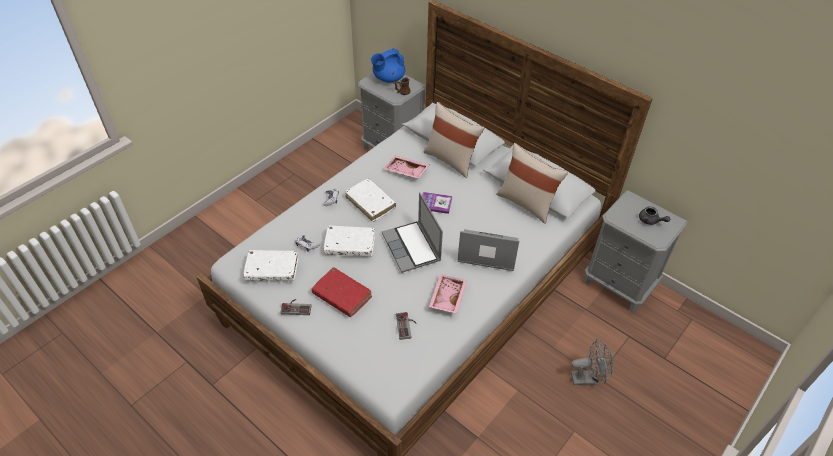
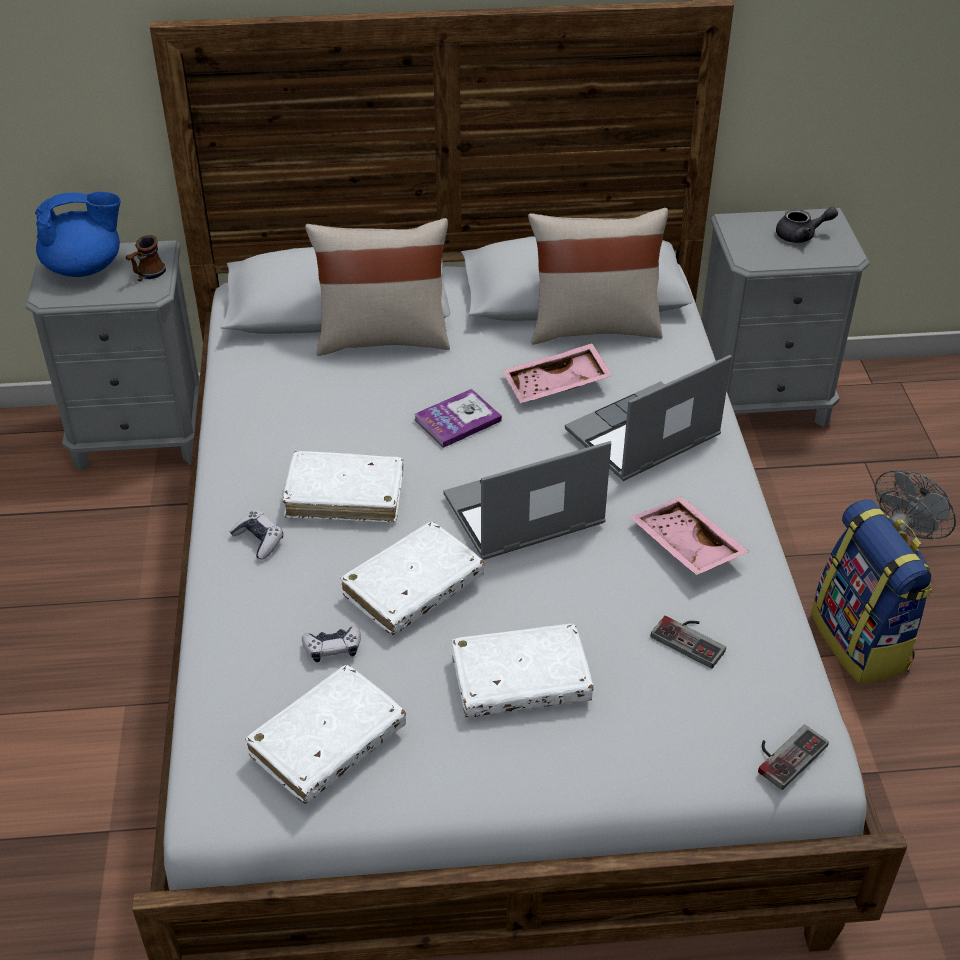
camera: 45 degrees left, 5 degrees down
game controller [280,299,312,315] -> game controller moved to [758,724,829,790]
red book [312,267,372,317] -> white book [452,624,594,718]
blue teapot [371,48,405,83] -> blue teapot turned 120 degrees counterclockwise [35,191,121,277]
laptop [382,192,443,273] -> laptop turned 135 degrees clockwise [443,441,611,560]
pink tray [383,156,429,179] -> pink tray moved to [502,343,613,403]
none -> backpack [811,500,933,684]

